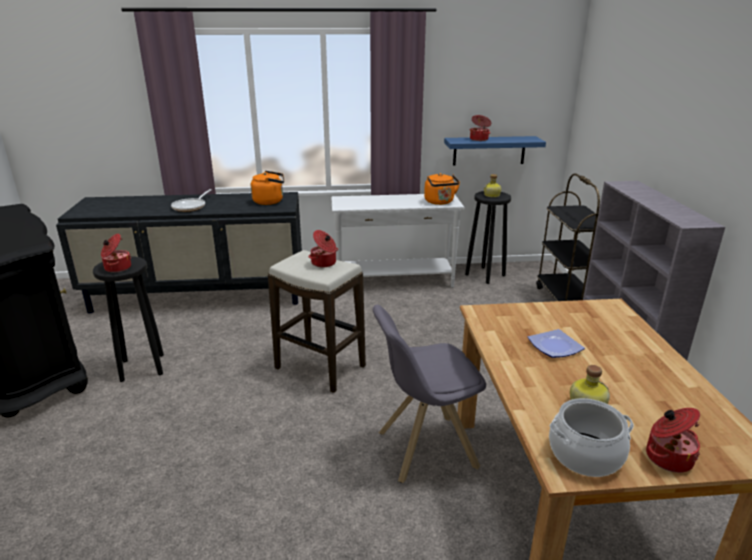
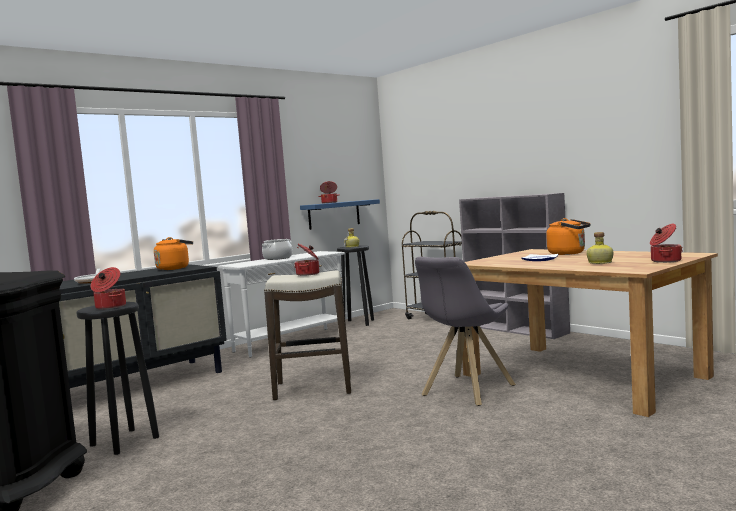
camera: 35 degrees left, 20 degrees down
orange kettle [424,173,460,205] -> orange kettle moved to [546,218,591,255]
cooking pot [549,398,634,477] -> cooking pot moved to [262,239,293,260]

